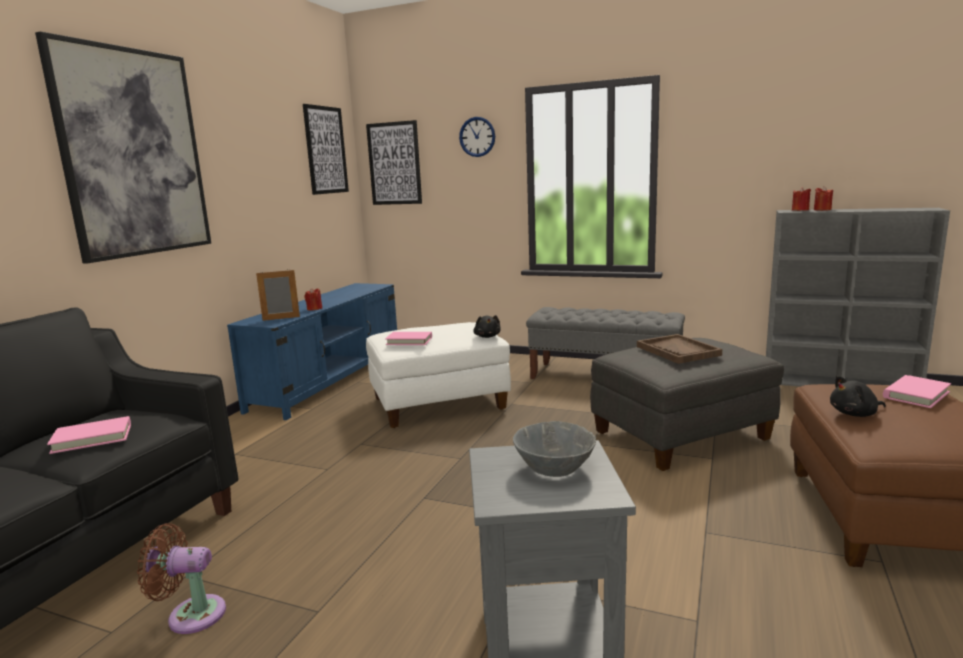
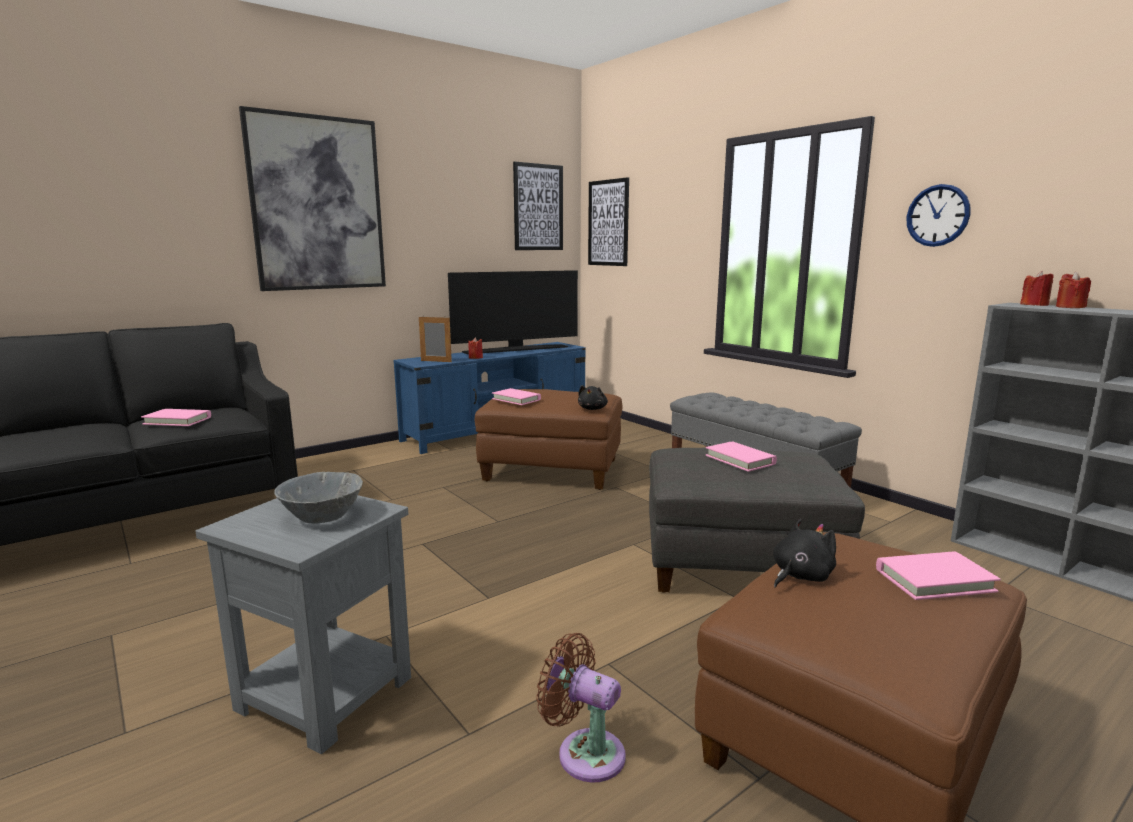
camera: 30 degrees right, 0 degrees up
brown fan [137,523,226,634] -> brown fan moved to [536,633,626,783]
white ottoman [366,322,511,428] -> brown ottoman [475,389,623,490]
wall clock [459,117,495,157] -> wall clock moved to [907,184,970,247]
brown tray [637,334,722,364] -> pink book [705,441,777,472]
black plush toy [830,376,886,417] -> black plush toy turned 120 degrees clockwise [773,519,836,588]
none -> television [448,270,578,354]

